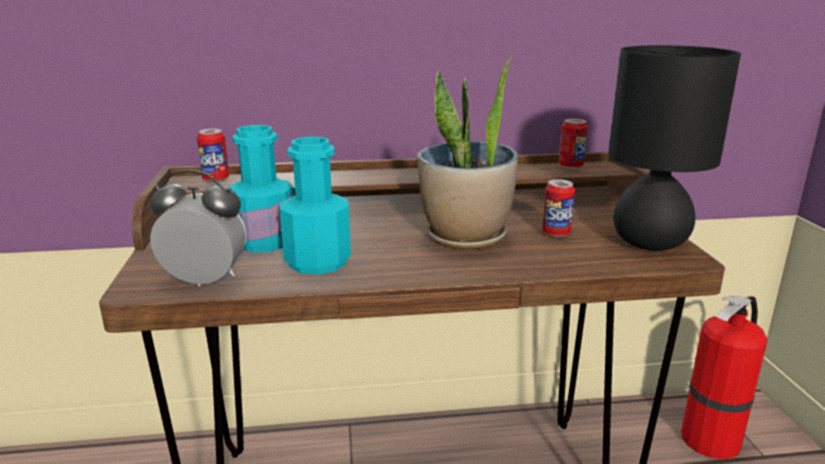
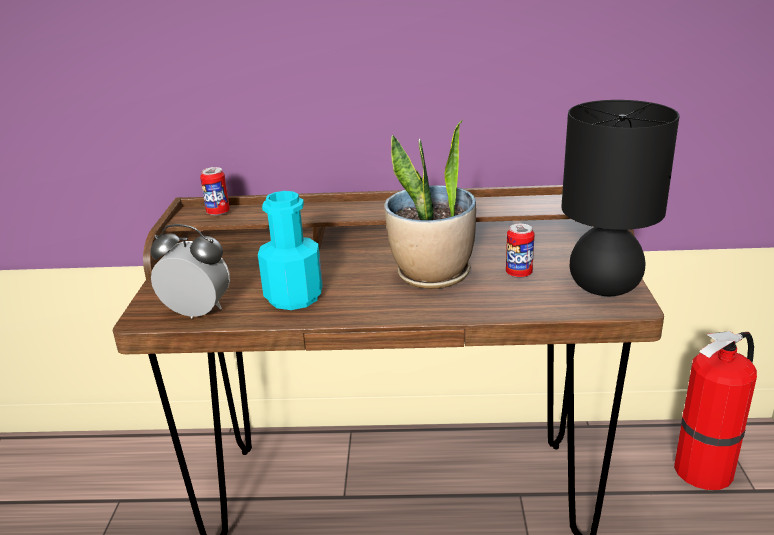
camera: 10 degrees right, 5 degrees up
turquoise bottle [228,125,294,252] -> none
can [558,119,588,169] -> none

